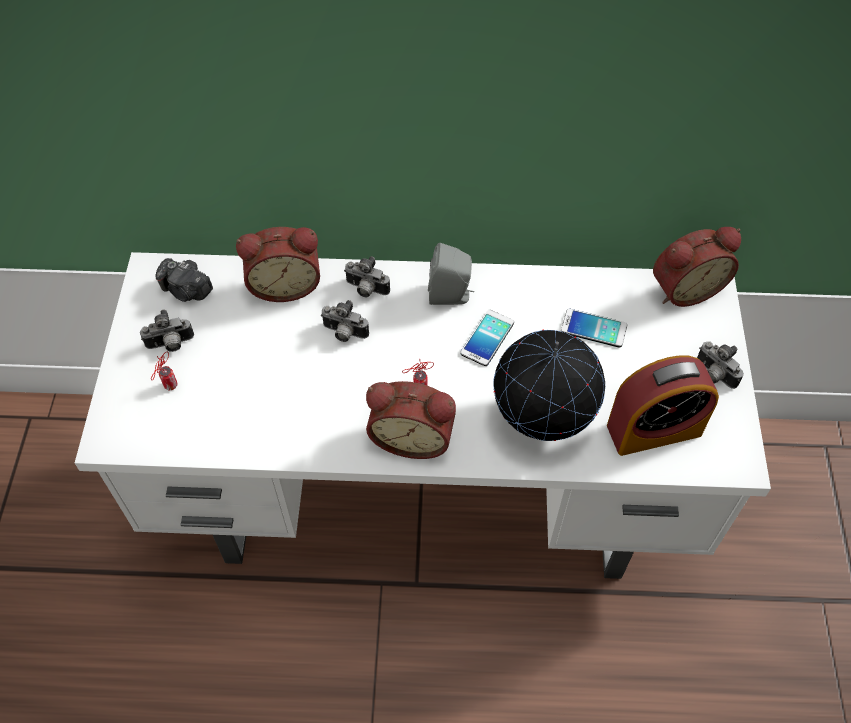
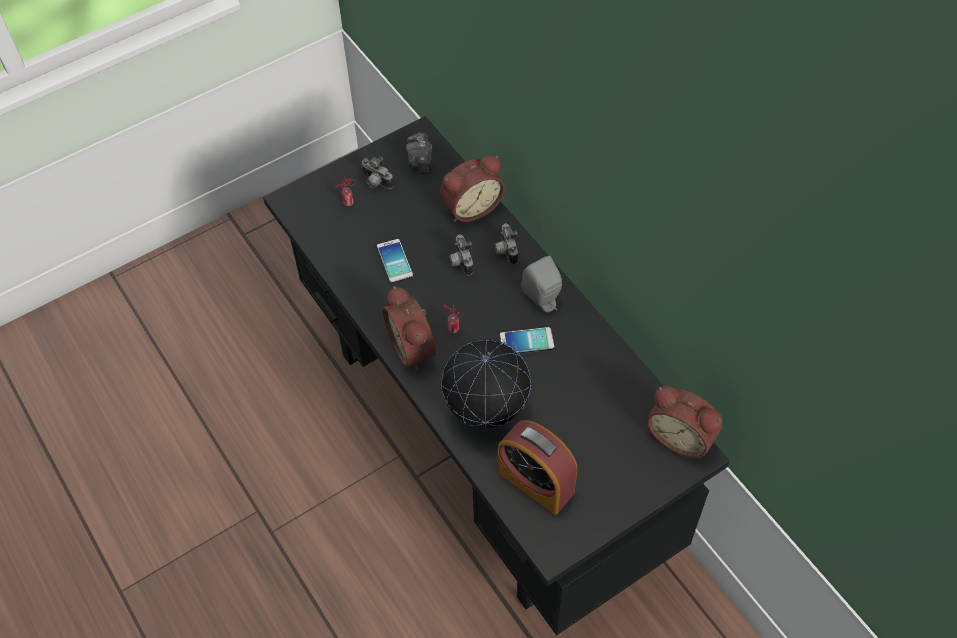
camera: 55 degrees right, 0 degrees up
white desk [75,252,771,579] -> black desk [263,116,730,635]
alarm clock [236,227,320,302] -> alarm clock turned 75 degrees counterclockwise [440,155,505,222]
phone [561,309,627,348] -> phone moved to [377,239,413,283]
camera [697,341,744,389] -> none

